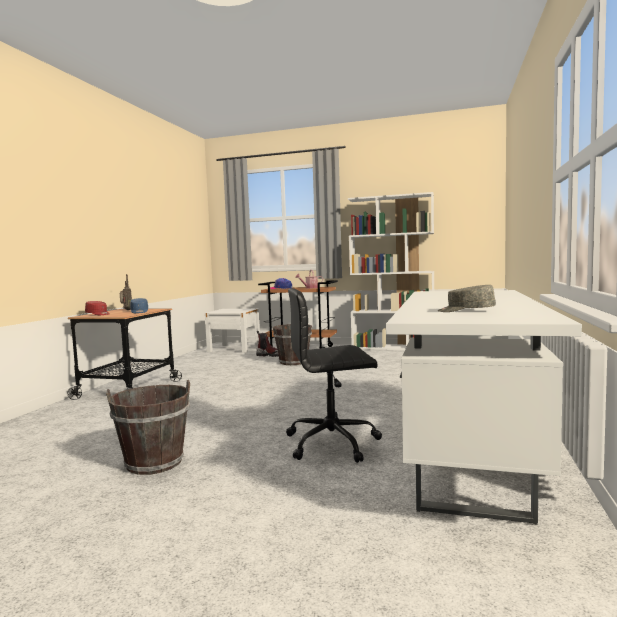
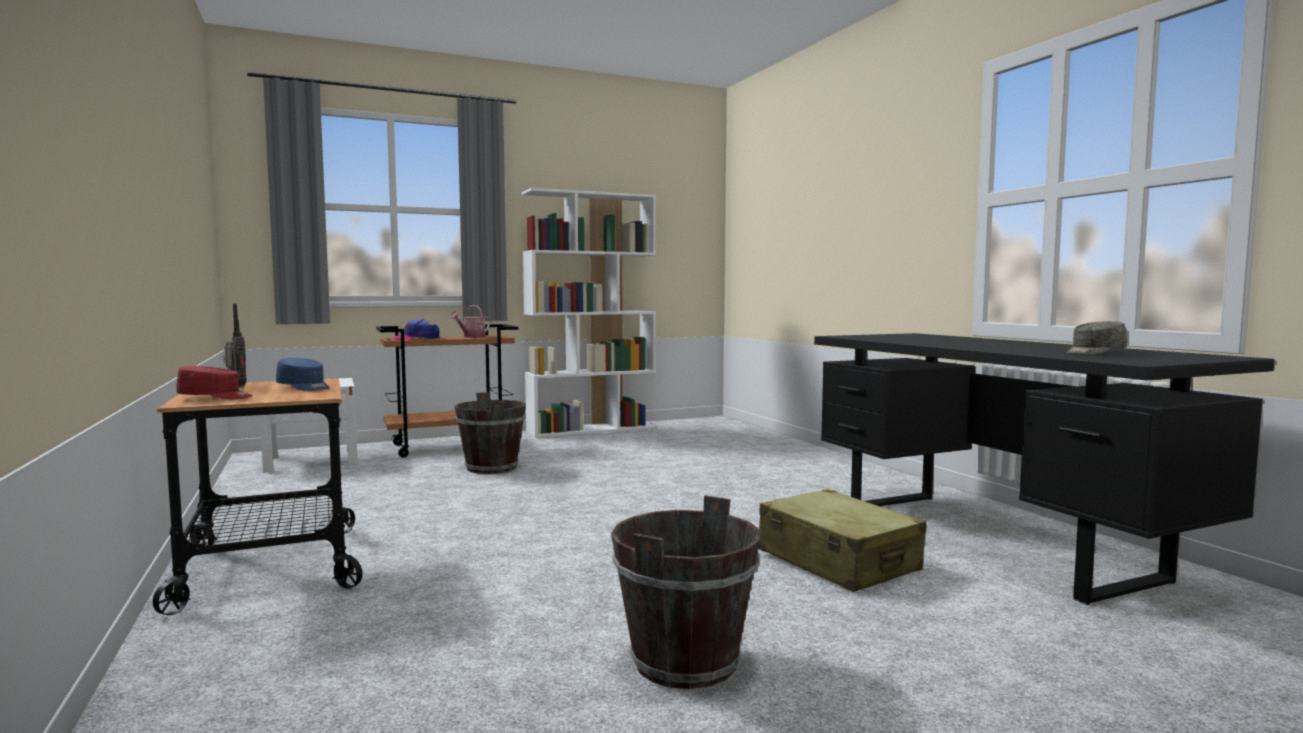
camera: 40 degrees left, 0 degrees up
boot [256,331,279,357] -> none
black office chair [286,288,382,463] -> beige suitcase [758,489,926,592]
white desk [386,290,582,525] -> black desk [814,333,1275,605]

